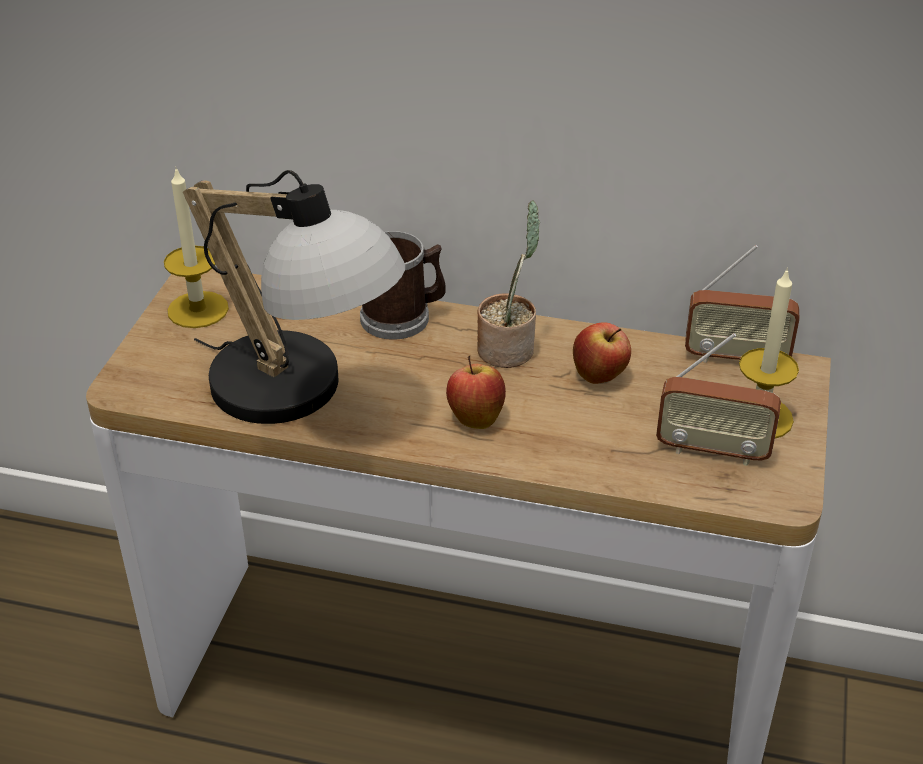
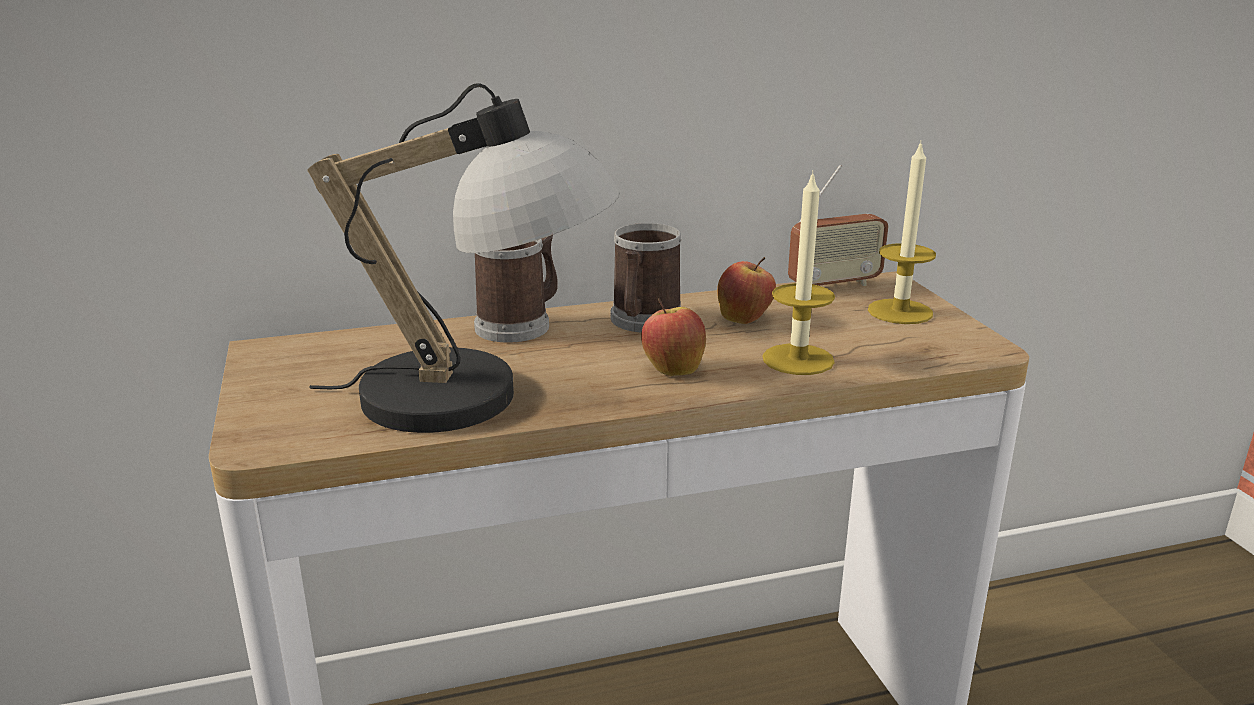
camera: 30 degrees left, 15 degrees down
candle [164,166,229,328] -> candle moved to [762,171,835,375]
potted plant [477,200,540,368] -> mug [611,223,681,332]
radio [656,333,781,466] -> none

